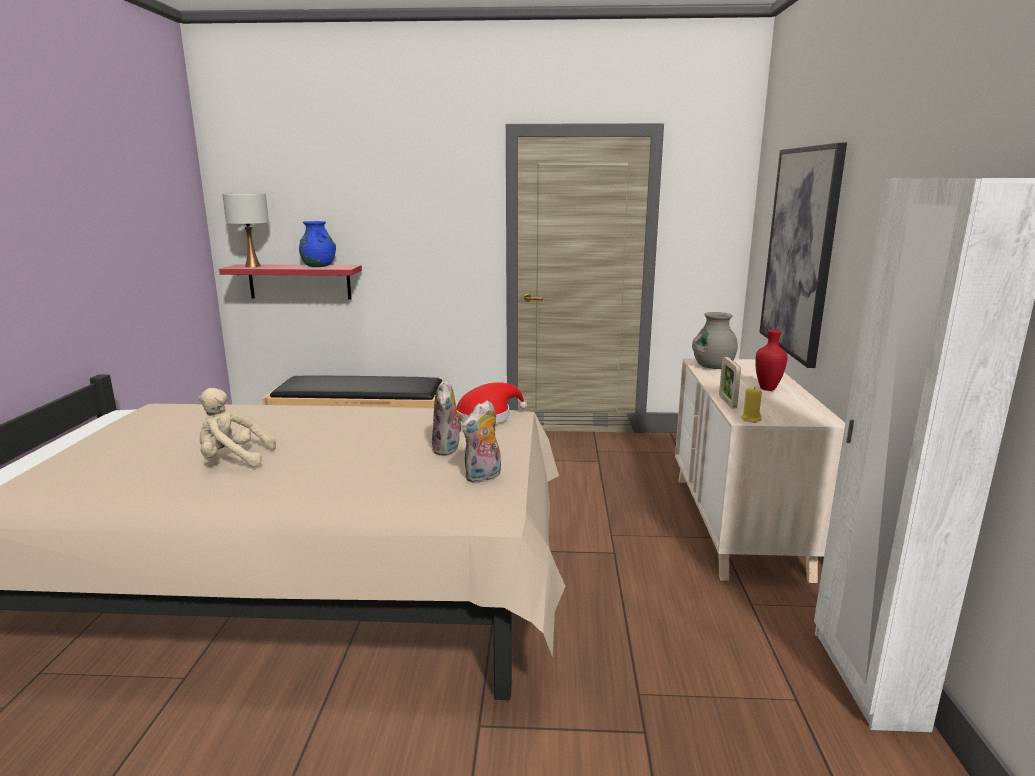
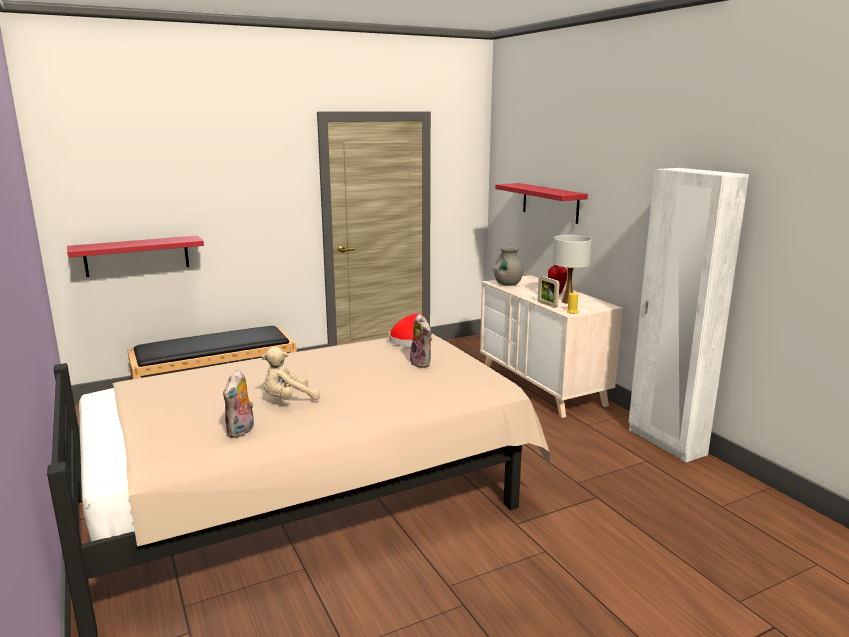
camera: 30 degrees left, 0 degrees up
white table lamp [222,193,269,267] -> white table lamp moved to [552,235,592,304]
blue vase [299,221,336,267] -> none
plush toy [461,400,501,483] -> plush toy moved to [223,370,254,438]
picture [759,143,847,368] -> red shelf [495,183,588,224]

